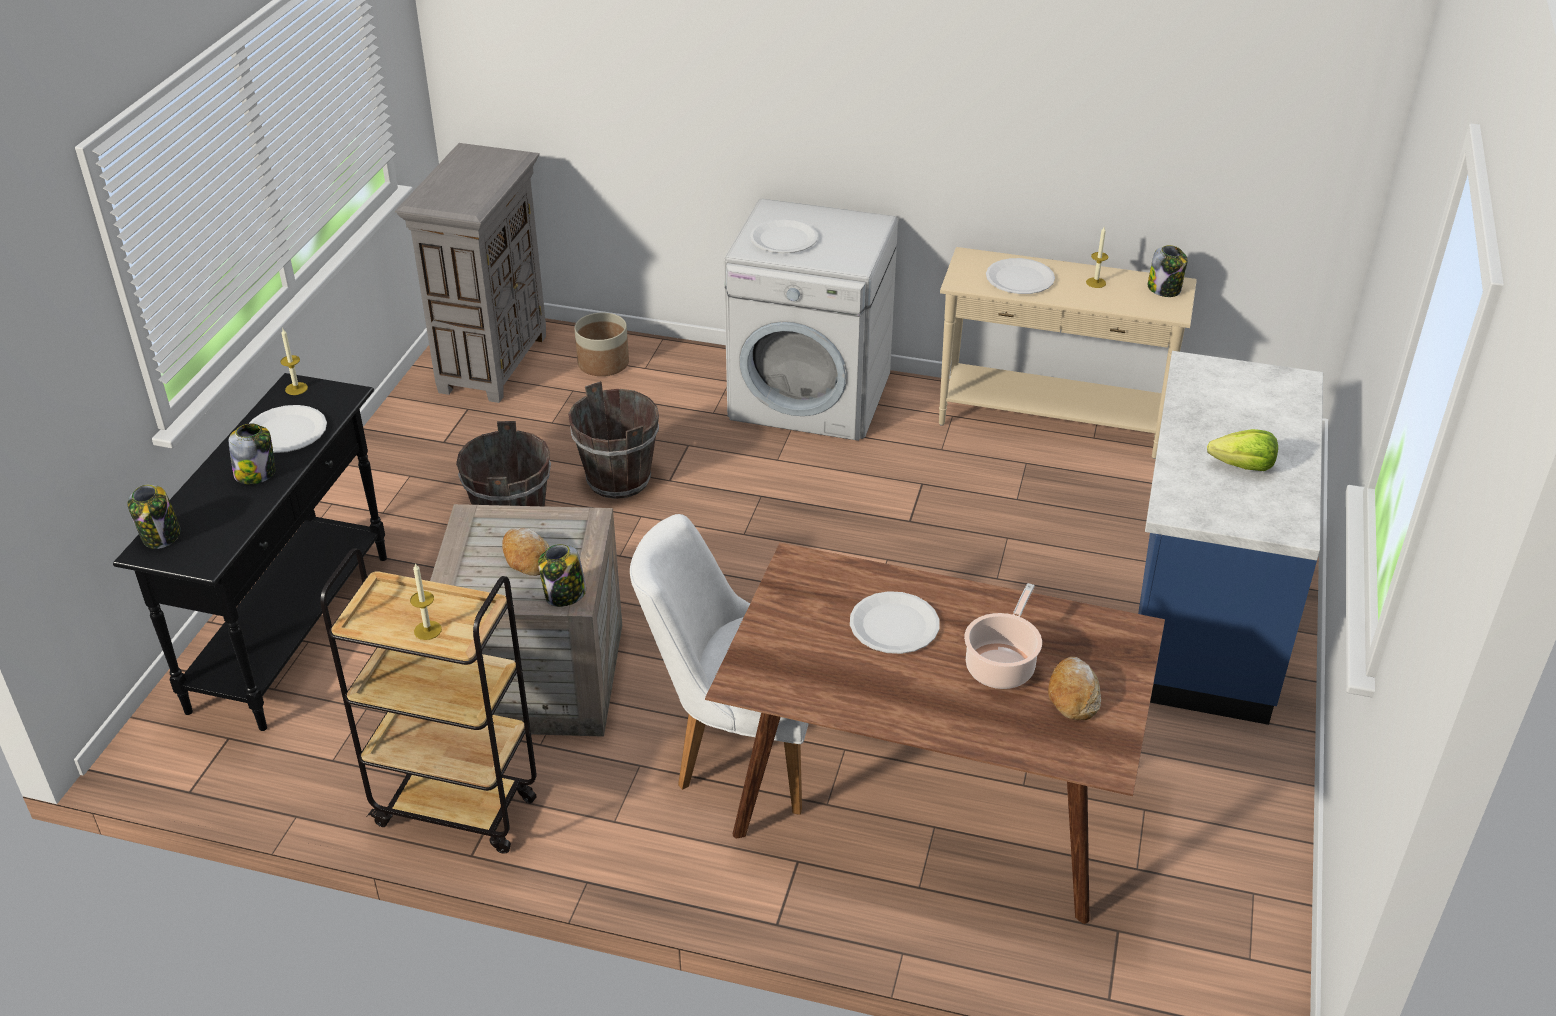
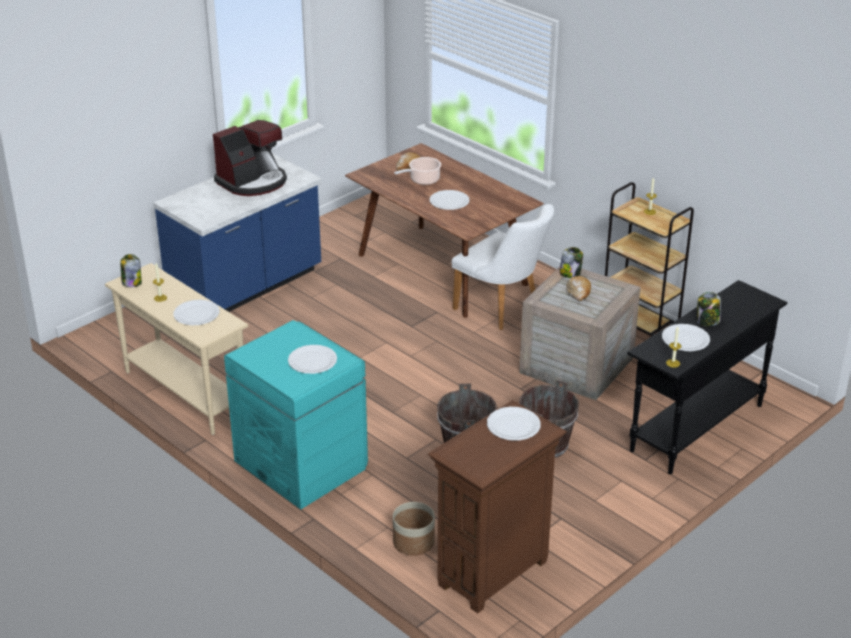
camera: 150 degrees left, 5 degrees down
jar [127,485,181,549] -> none
grey cabinet [395,143,546,403] -> brown cabinet [428,400,567,613]
white washing machine [724,199,898,441] -> turquoise washing machine [224,320,368,509]
lettuce [1207,429,1278,471] -> coffee machine [213,120,287,196]
none -> white plate [487,407,541,441]

